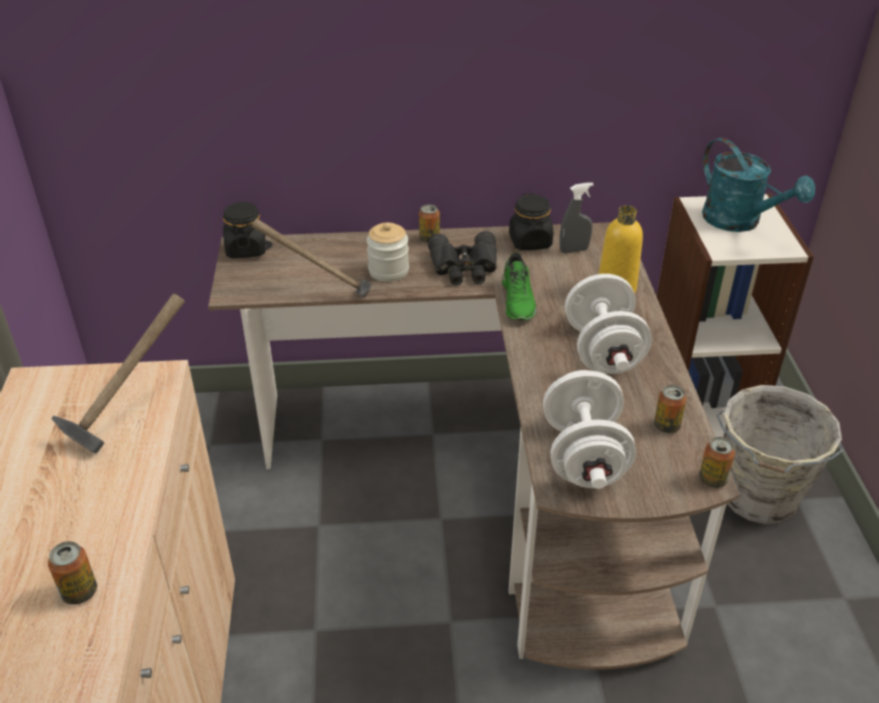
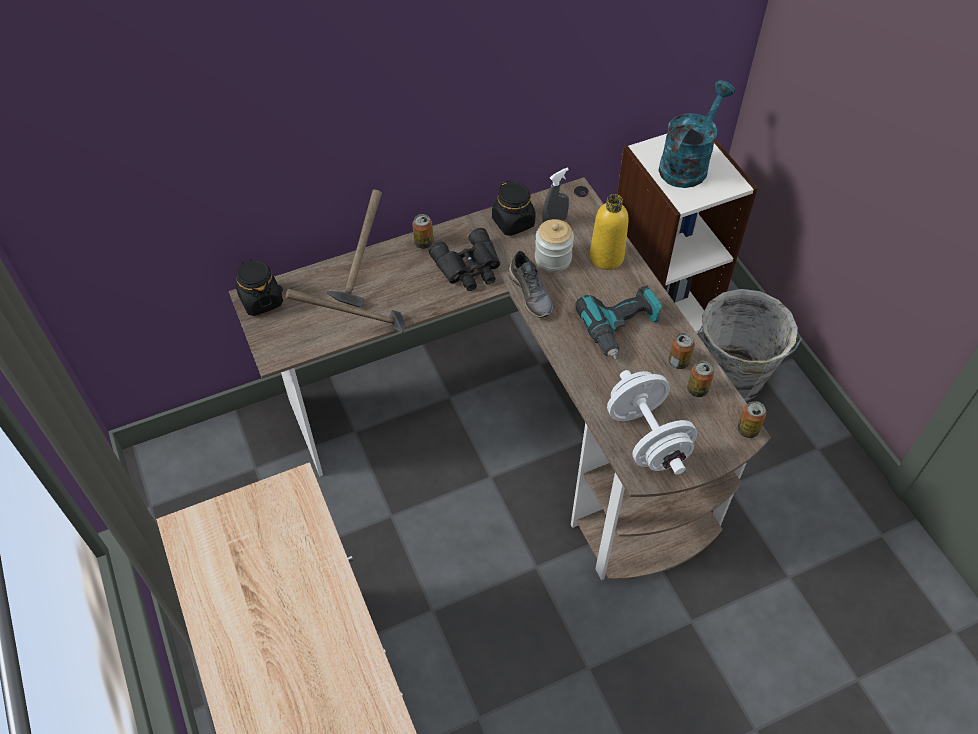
camera: 20 degrees left, 15 degrees up
can [48,541,97,605] -> can moved to [668,333,695,369]
hammer [51,294,185,453] -> hammer moved to [326,189,382,308]
jar [366,222,409,282] -> jar moved to [535,219,574,272]
green shoe [502,252,536,321] -> grey shoe [509,251,553,318]
white dumbbell [565,274,652,374] -> power drill [575,285,662,360]
turquoise watering can [702,138,815,232] -> turquoise watering can turned 90 degrees counterclockwise [658,80,735,188]

